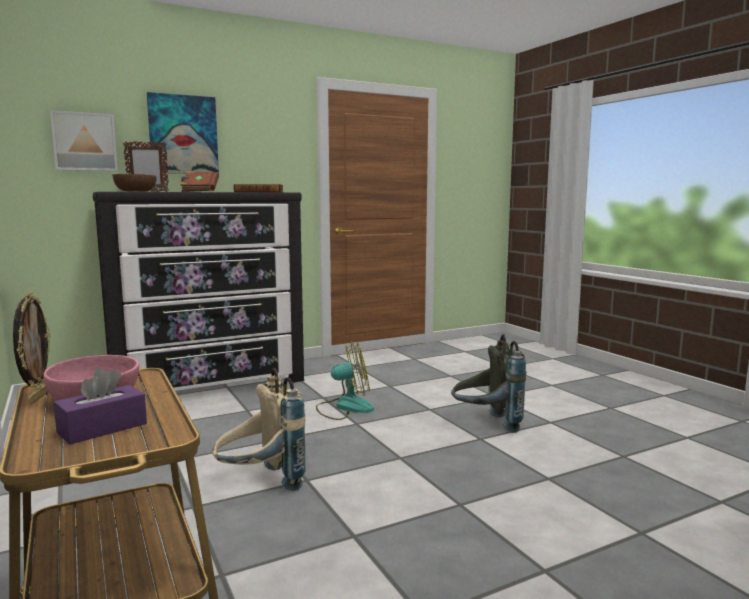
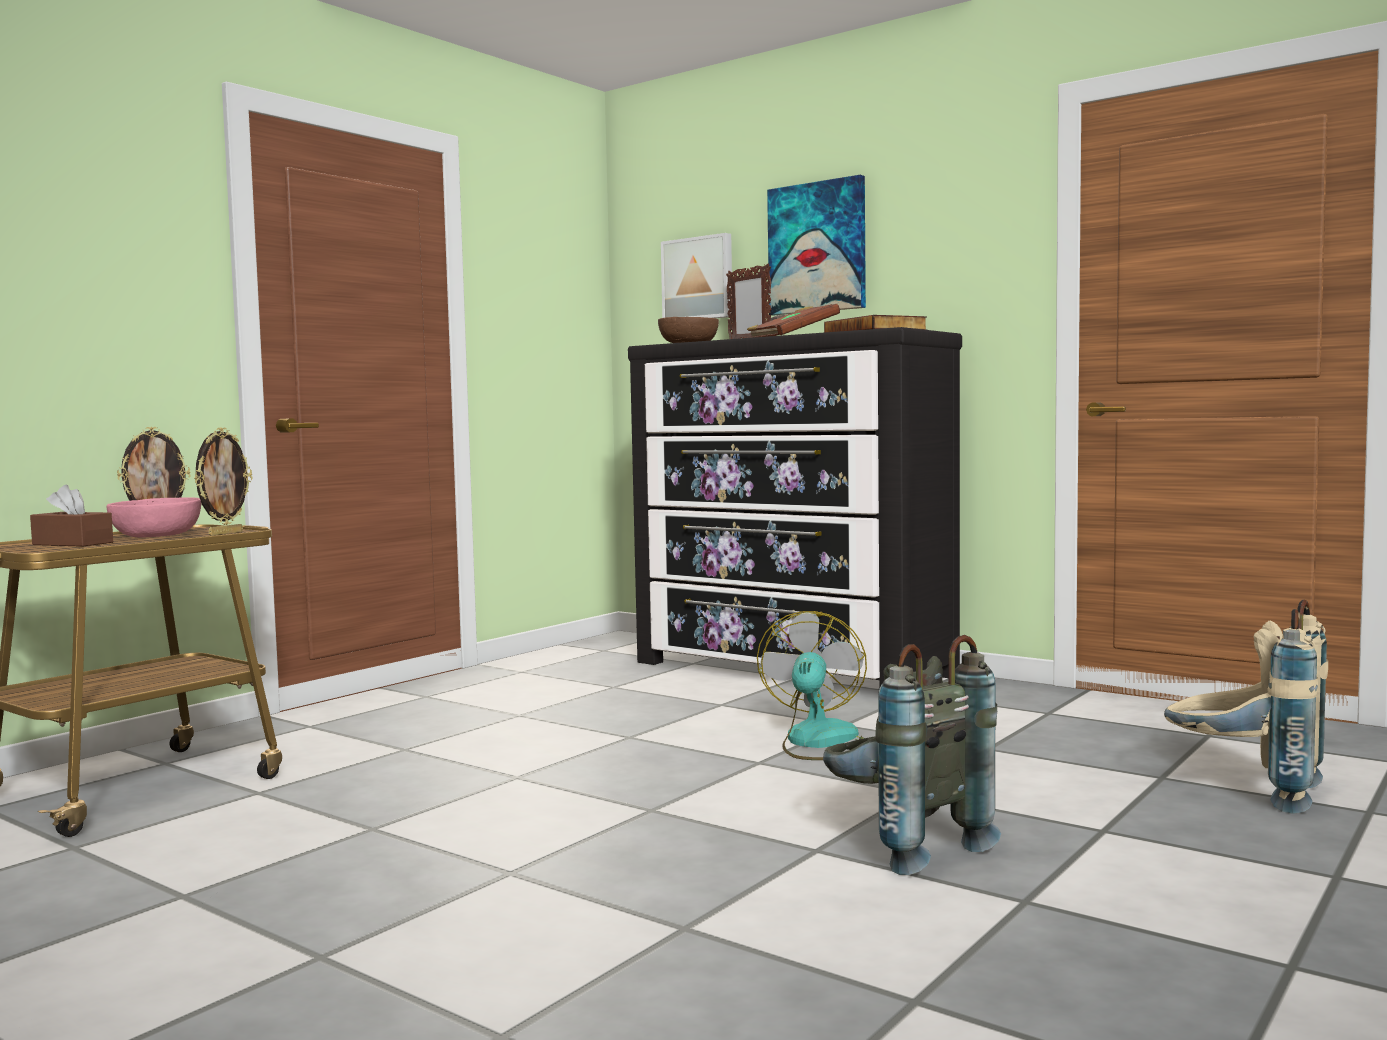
camera: 65 degrees right, 5 degrees down
purple tissue box [53,367,147,444] -> brown tissue box [30,485,113,547]
beige backpack [212,368,306,491] -> beige backpack moved to [1164,600,1328,814]
fan [316,341,374,420] -> fan turned 135 degrees counterclockwise [757,611,867,760]
none -> picture frame [194,427,253,536]

